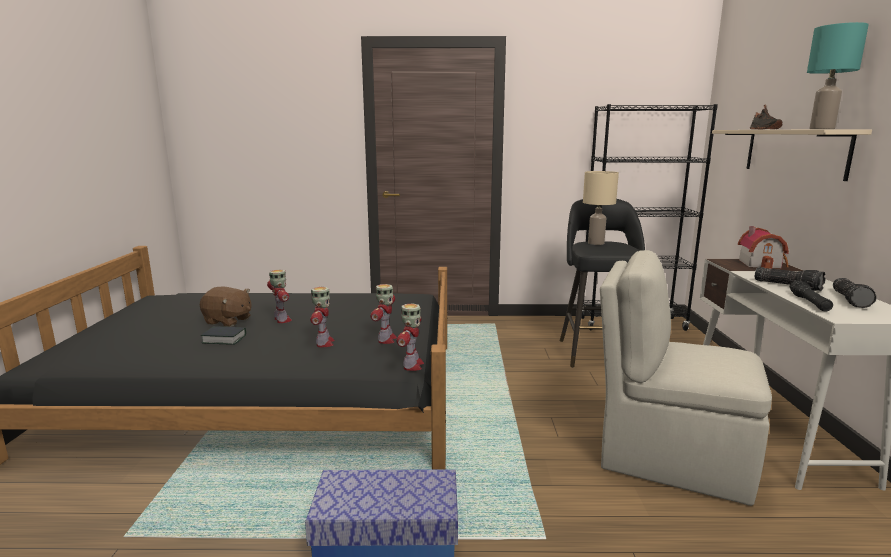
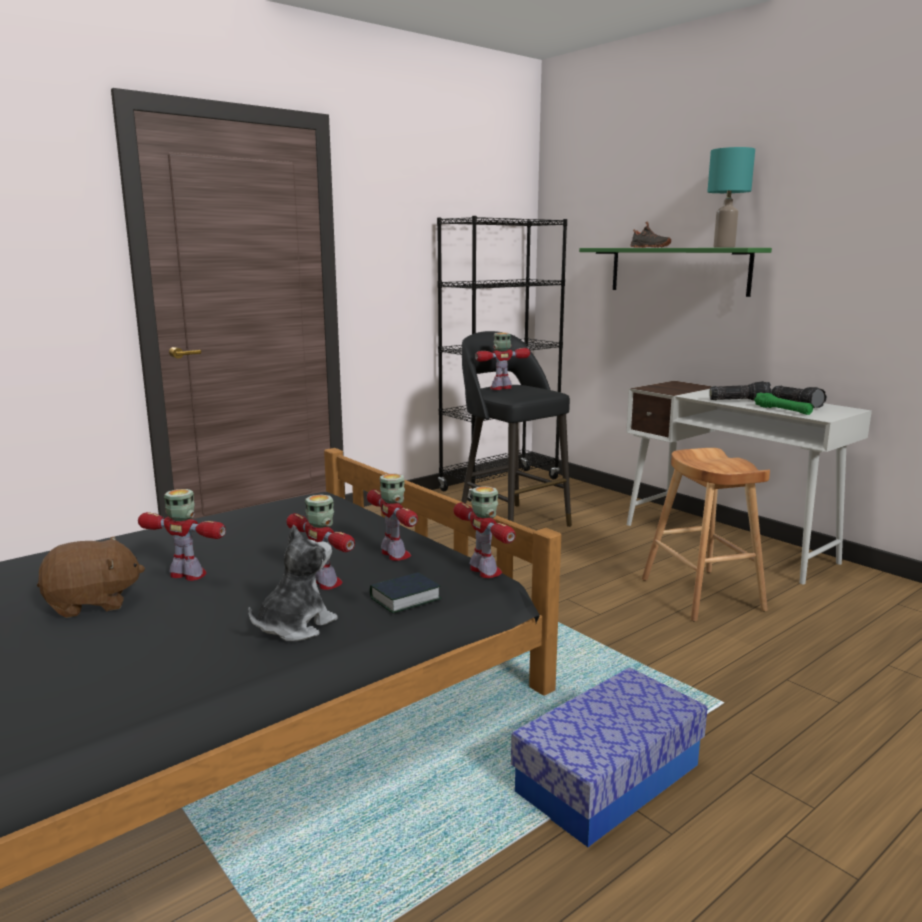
camera: 40 degrees left, 0 degrees up
book [201,326,246,345] -> book moved to [370,572,442,613]
beige table lamp [583,171,619,245] -> toy robot [475,333,530,390]
beige chair [600,250,772,506] -> brown stool [642,448,770,622]
beige shelf [712,129,872,181] -> green shelf [579,248,772,297]
toy house [738,226,789,269] -> none
black flashlight [789,281,833,311] -> green flashlight [754,393,813,415]
none -> plush toy [248,524,338,641]

